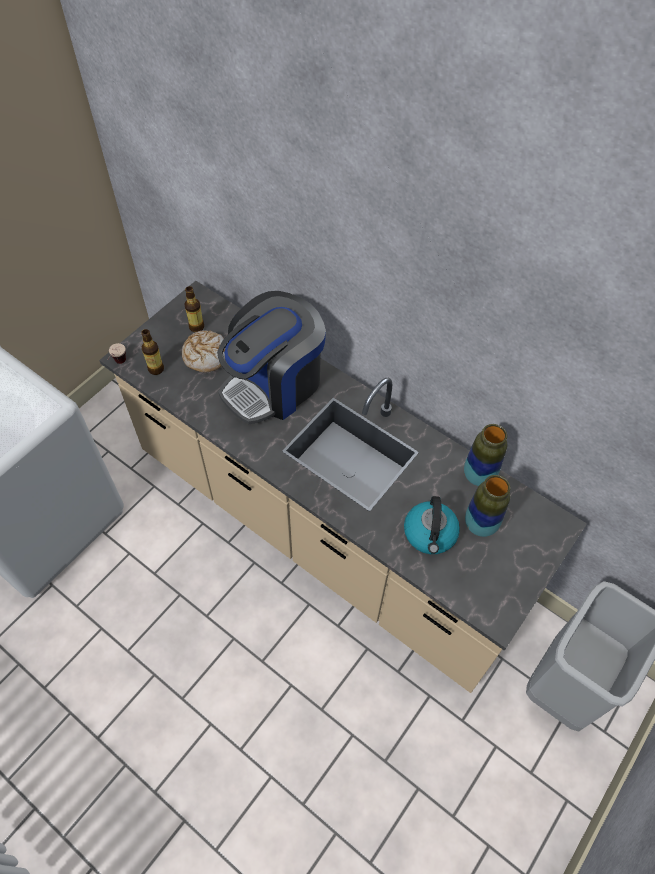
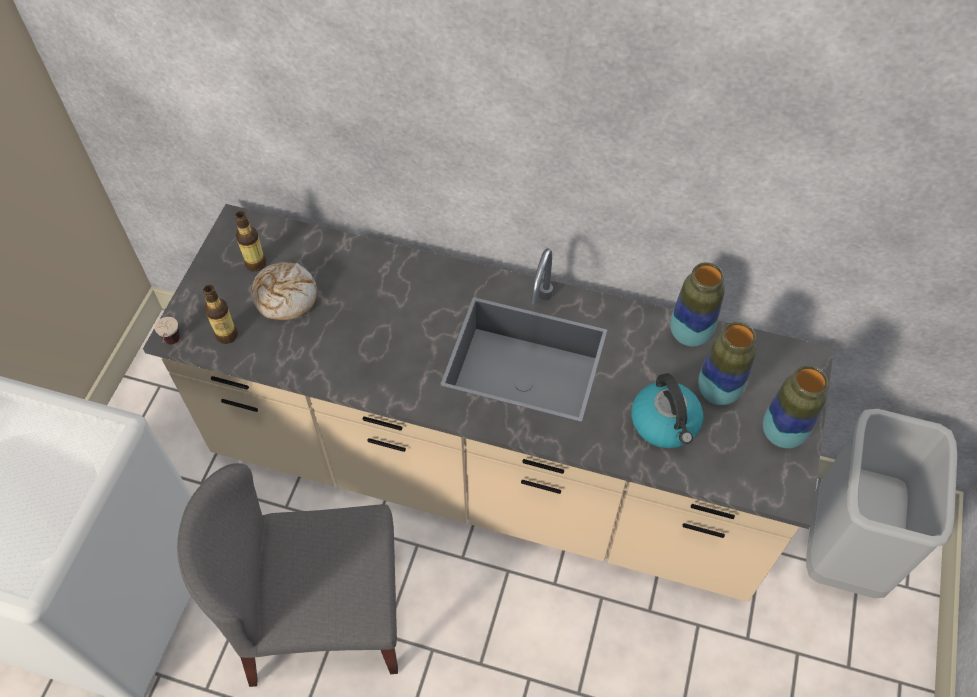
camera: 20 degrees left, 0 degrees up
coffee machine [217,291,326,424] -> none
none -> grey chair [177,463,398,687]
none -> vase [763,366,828,448]

